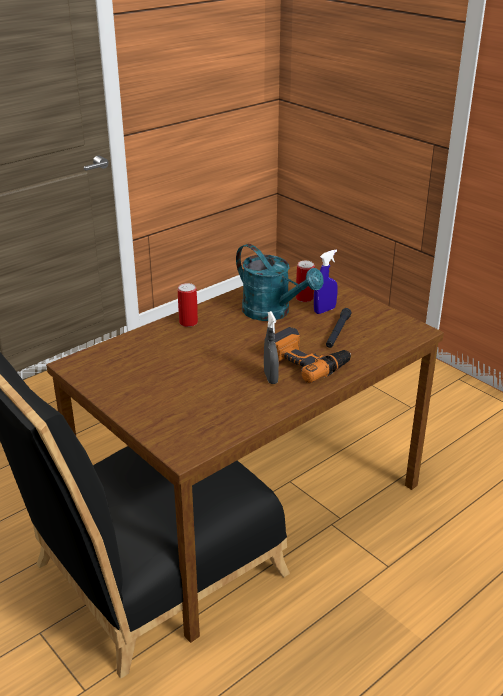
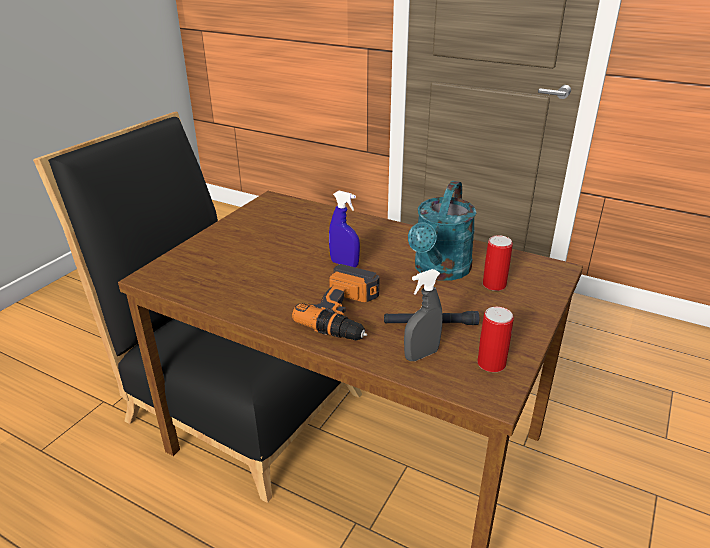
camera: 70 degrees right, 0 degrees up
can [178,283,198,327] -> can moved to [477,307,514,372]
grey spray bottle [264,311,279,384] -> grey spray bottle moved to [404,269,442,361]
blue spray bottle [314,250,338,314] -> blue spray bottle moved to [329,190,360,267]

